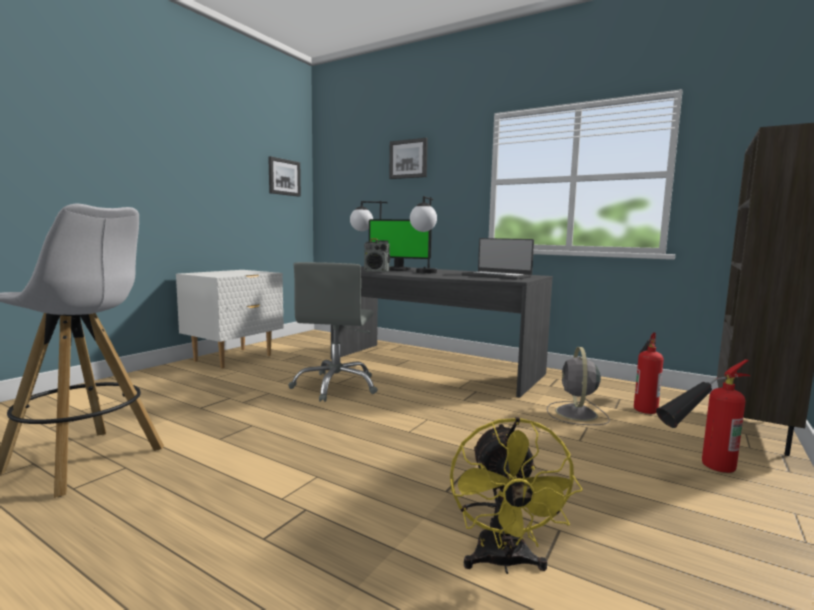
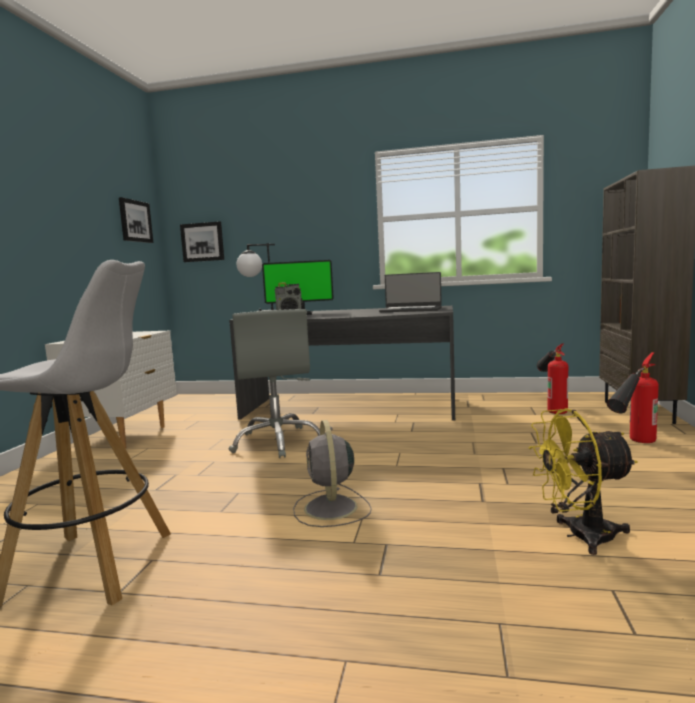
camera: 20 degrees left, 0 degrees up
picture [389,138,428,179] -> picture moved to [180,221,224,262]
table lamp [410,196,437,273] -> none
yellow fan [450,417,583,574] -> yellow fan turned 105 degrees clockwise [528,408,638,555]
grey fan [547,347,610,425] -> grey fan moved to [293,420,372,527]

